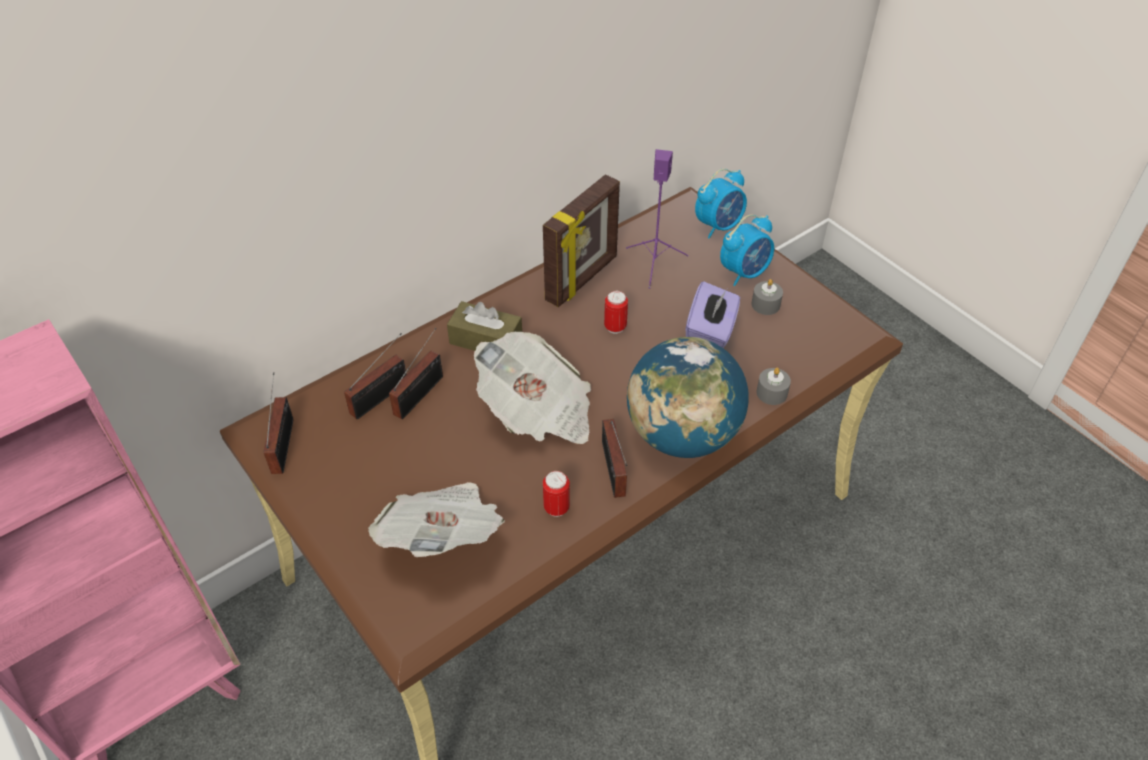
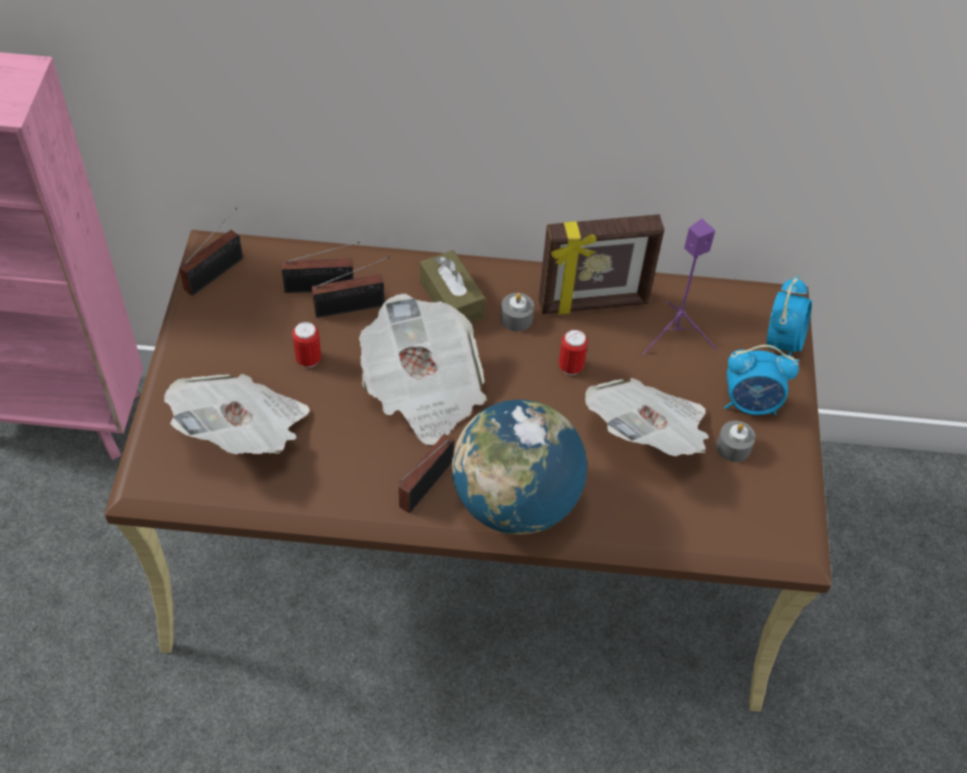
camera: 40 degrees right, 5 degrees up
can [543,471,570,517] -> can moved to [292,322,321,368]
purple tissue box [686,281,740,349] -> newspaper [585,378,709,456]
alarm clock [695,169,747,239] -> alarm clock turned 75 degrees counterclockwise [767,276,812,355]
grey candle [756,368,791,405] -> grey candle moved to [501,293,534,331]

